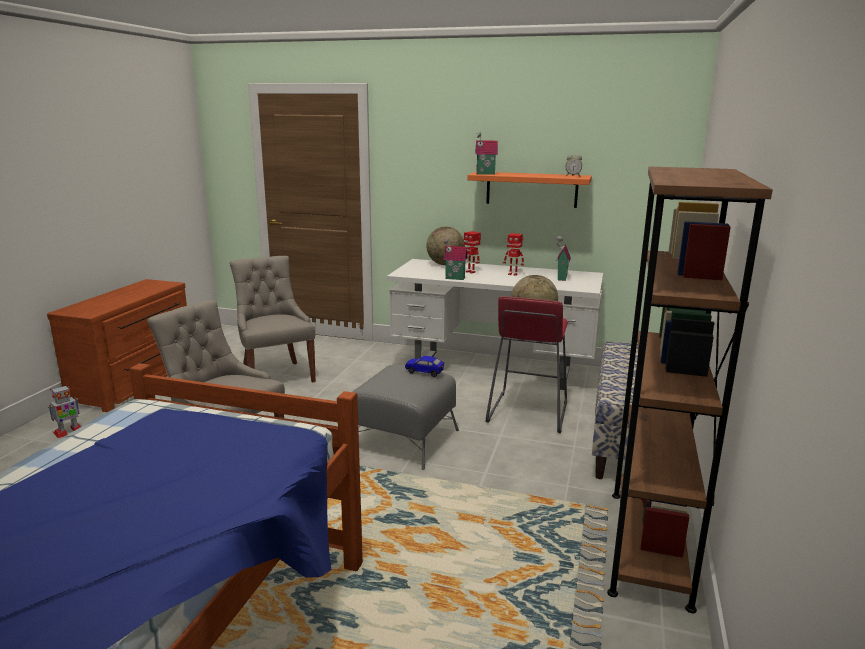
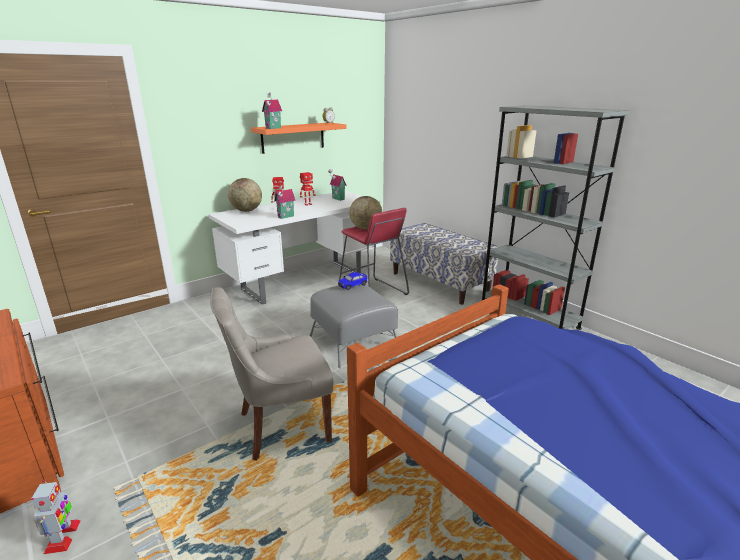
camera: 55 degrees left, 5 degrees up
grey chair [229,256,316,383] -> none
brown bookcase [607,166,773,613] -> grey bookcase [482,105,629,330]

